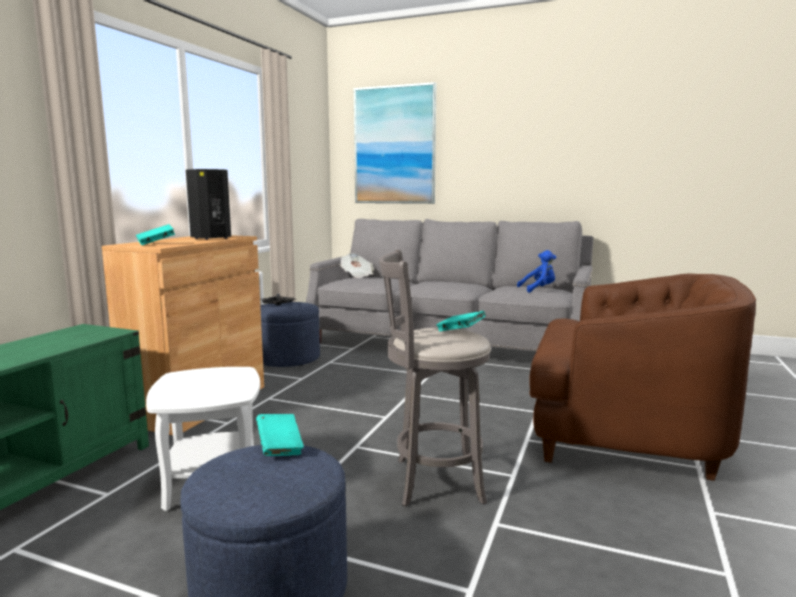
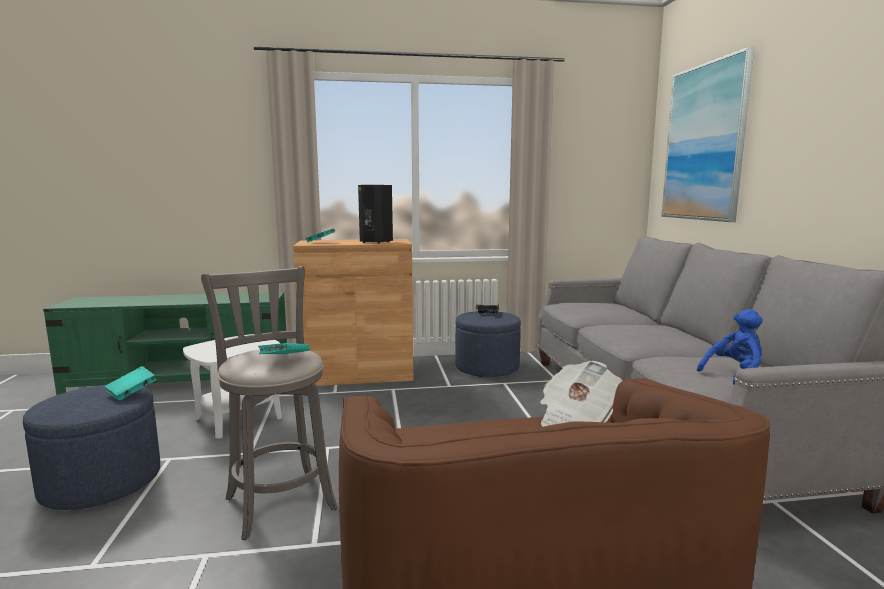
camera: 60 degrees right, 0 degrees up
newspaper [340,253,374,278] -> newspaper moved to [540,361,623,427]
blue plush toy [517,250,556,293] -> blue plush toy turned 75 degrees counterclockwise [697,309,763,385]

